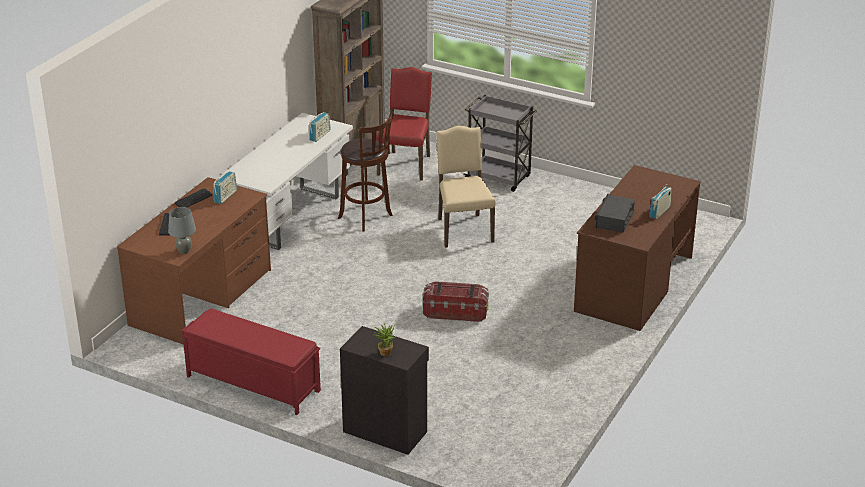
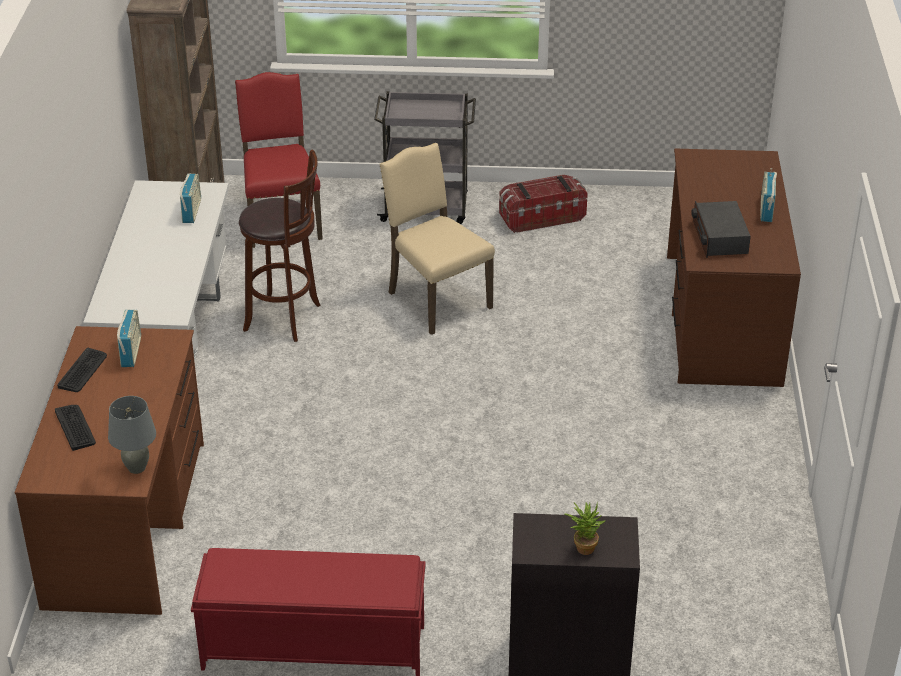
camera: 25 degrees left, 5 degrees up
storage box [423,281,489,322] -> storage box moved to [499,174,588,233]

